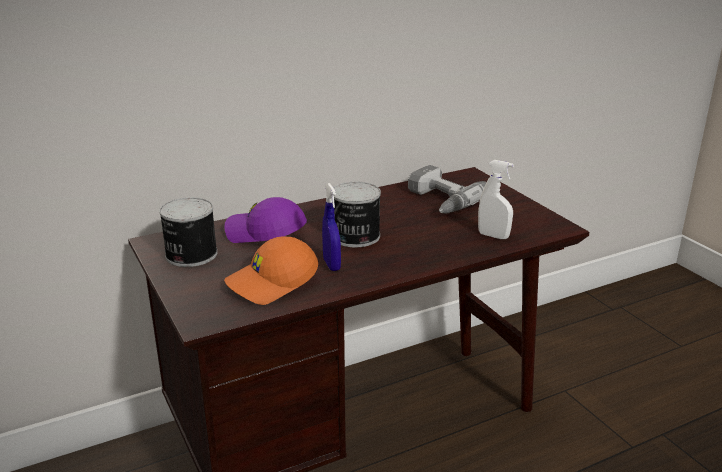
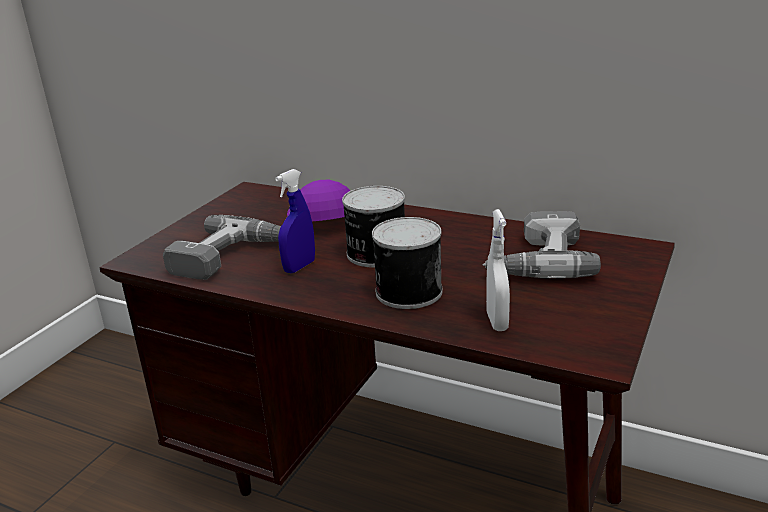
camera: 55 degrees right, 0 degrees up
can [159,197,217,267] -> can moved to [372,217,442,309]
orange cap [224,237,318,305] -> power drill [163,215,281,280]

